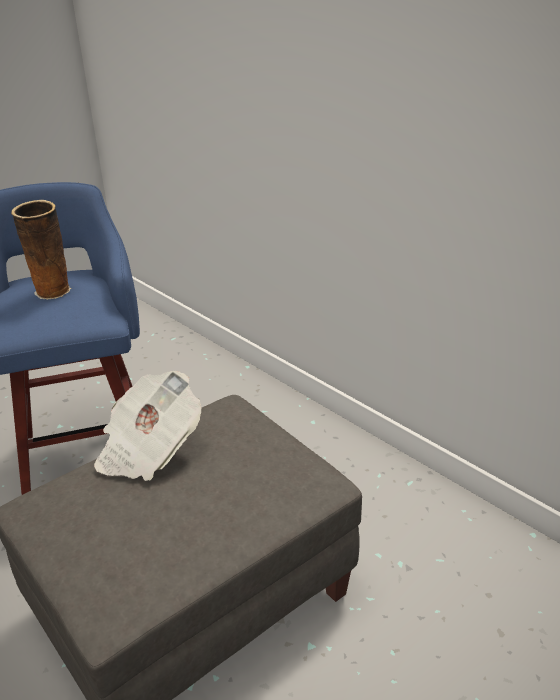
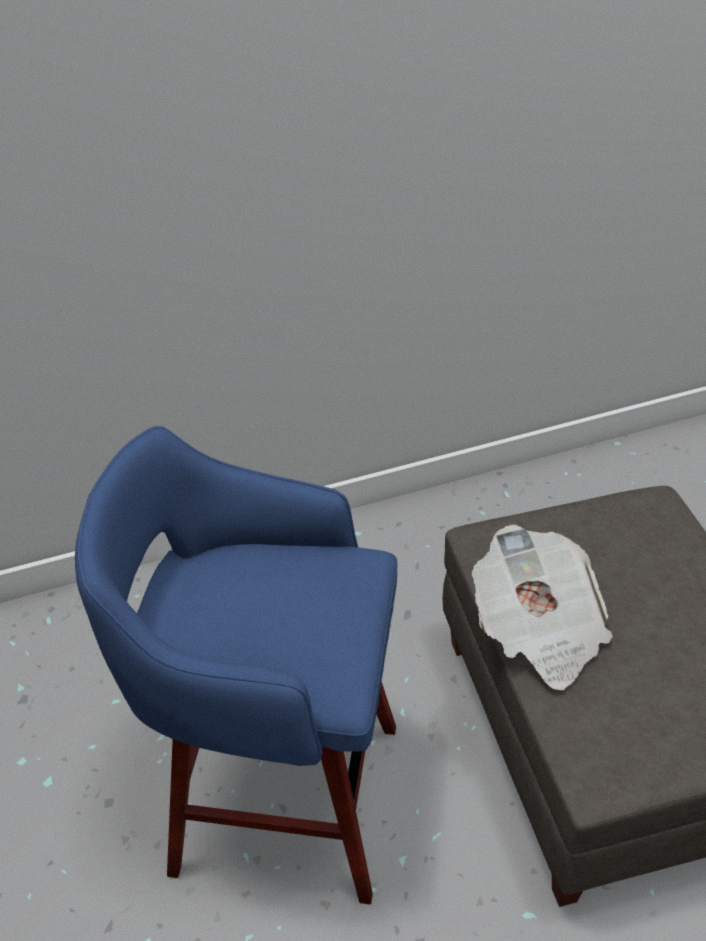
camera: 65 degrees left, 10 degrees up
vase [11,200,71,300] -> none

